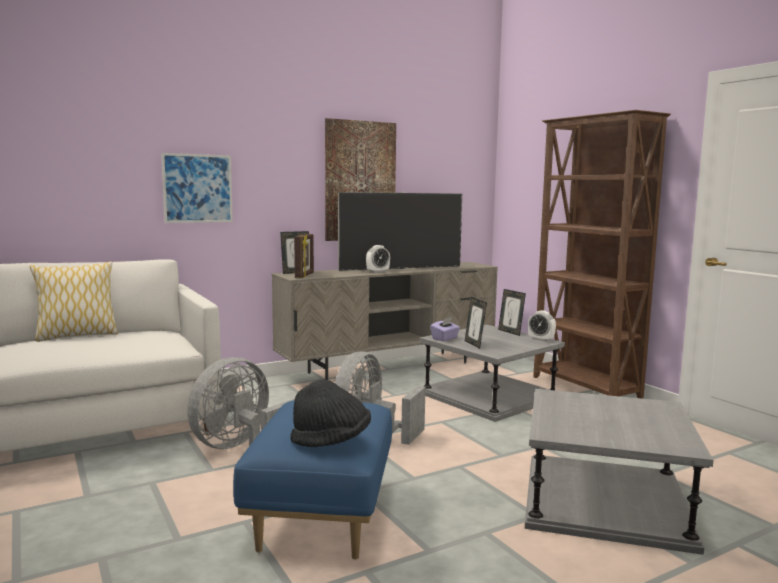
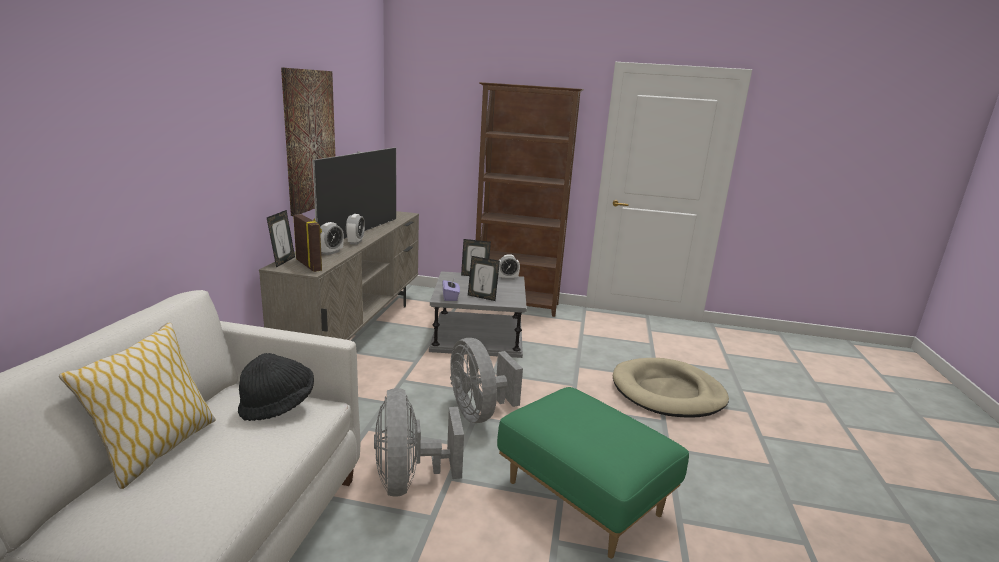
camera: 50 degrees left, 10 degrees up
picture [161,153,233,223] -> none
blue ottoman [233,400,392,560] -> green ottoman [497,387,689,559]
black hat [290,379,371,447] -> black hat moved to [238,353,314,421]
grey side table [525,389,714,555] -> beige dog bed [613,358,729,417]
none -> alarm clock [320,222,344,255]

